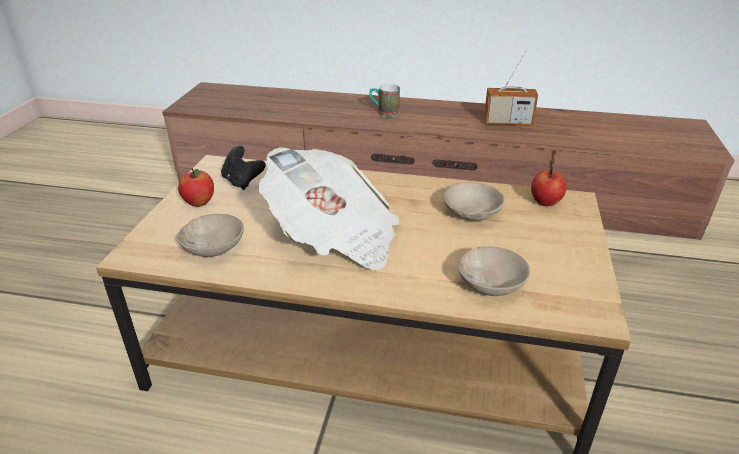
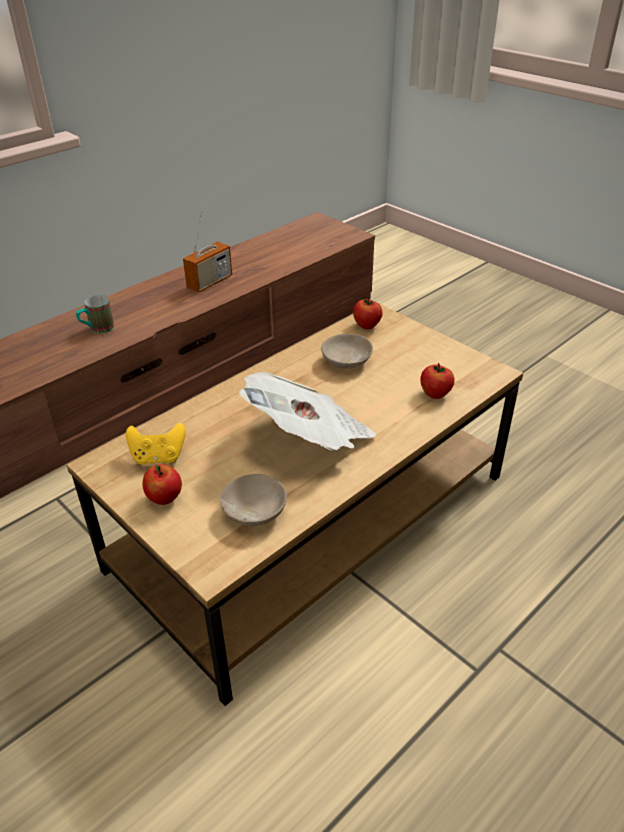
camera: 55 degrees left, 5 degrees up
black game controller [221,146,266,190] -> yellow game controller [126,423,186,465]
beige bowl [458,246,530,296] -> apple [420,363,455,399]

